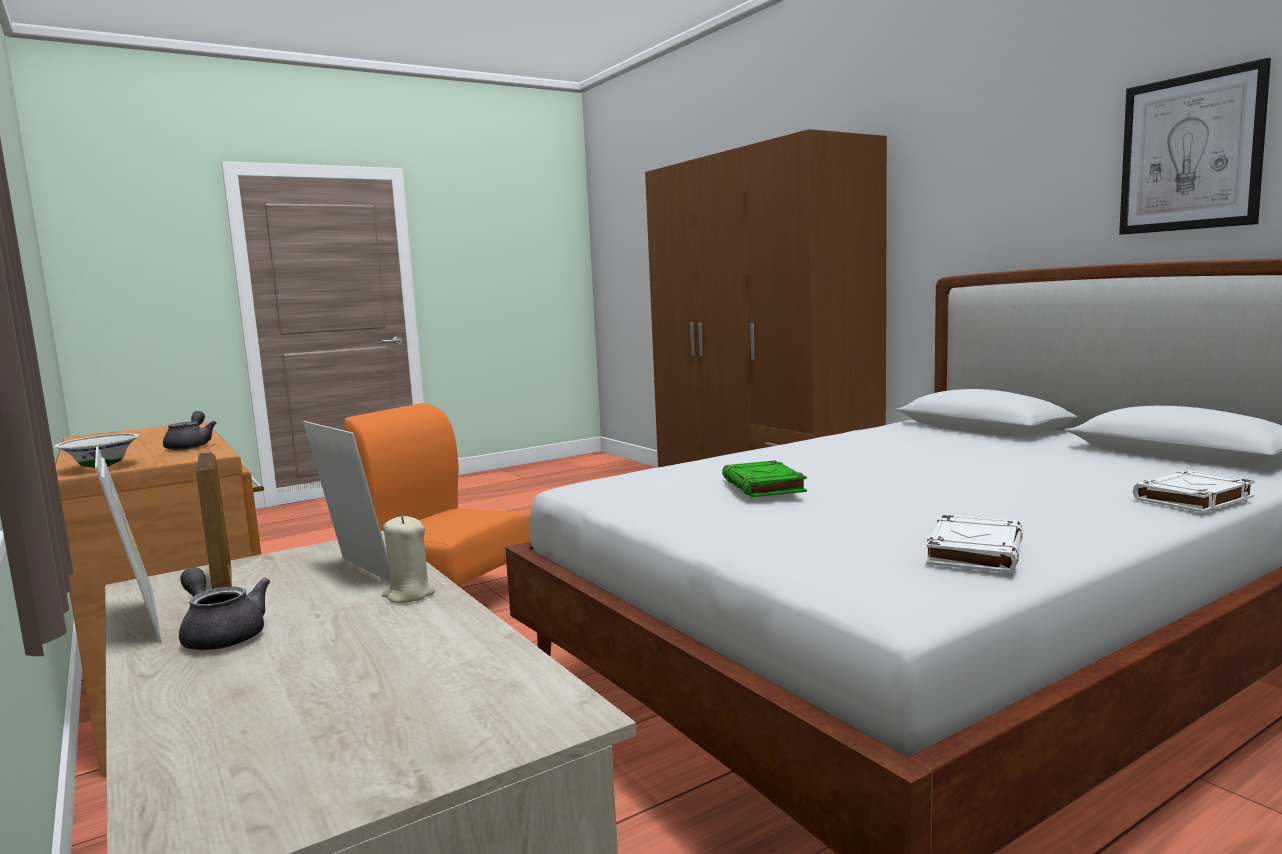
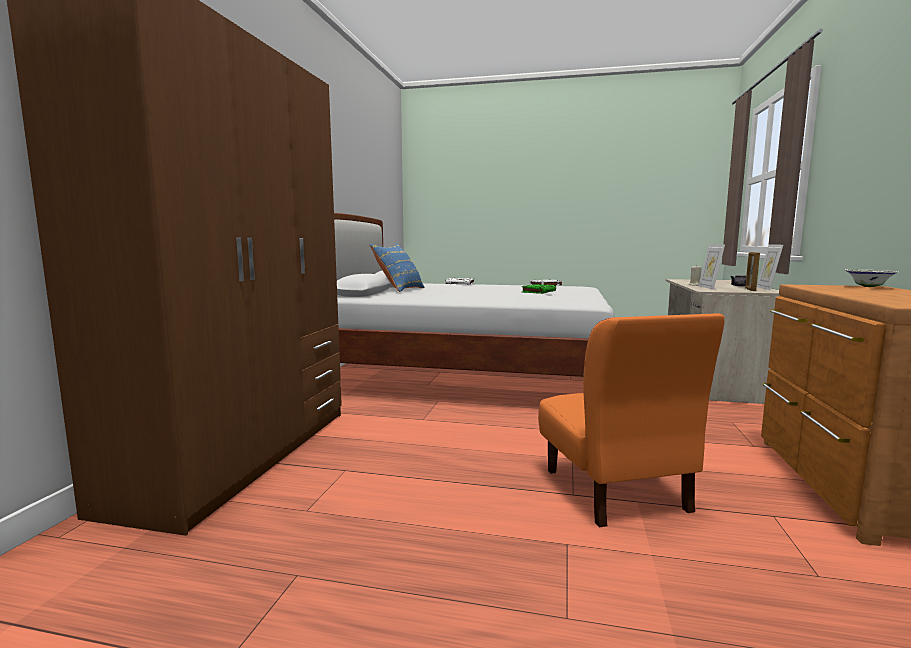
camera: 135 degrees left, 0 degrees up
grey teapot [163,411,216,450] -> none
picture [1119,58,1271,235] -> none
none -> blue pillow [369,244,425,292]

